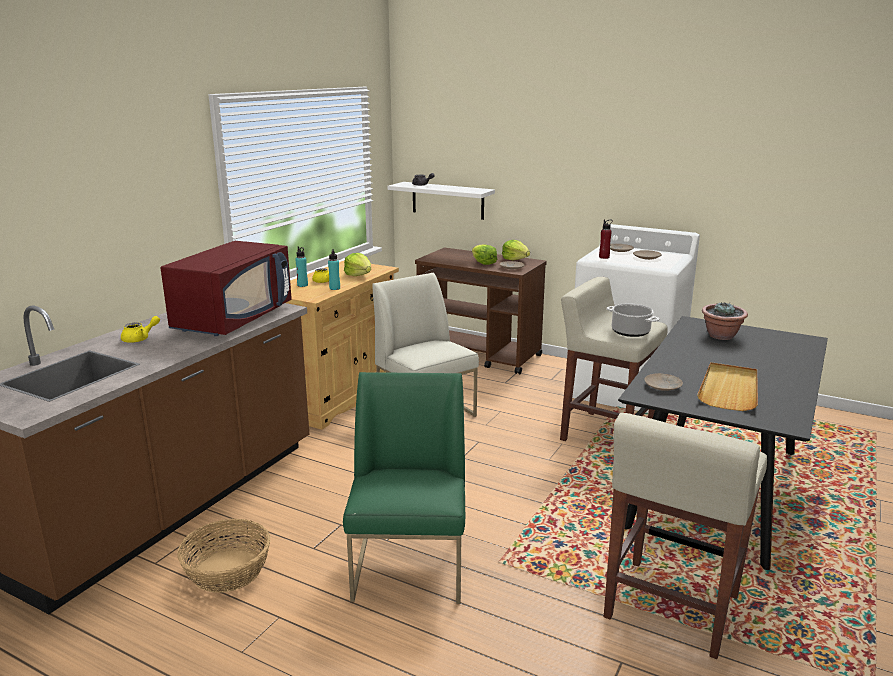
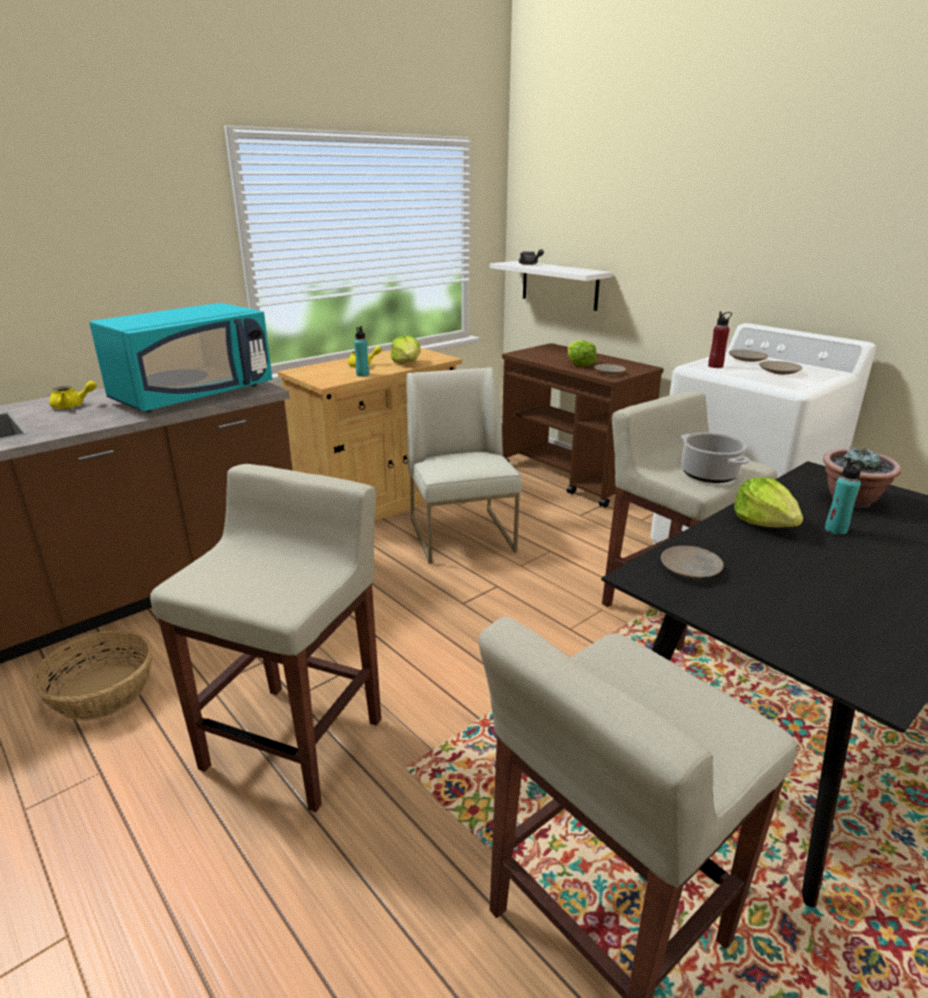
camera: 20 degrees right, 5 degrees up
red microwave [161,241,292,336] -> turquoise microwave [89,303,272,412]
turquoise bottle [295,247,308,287] -> turquoise bottle moved to [825,458,865,535]
green chair [343,372,465,604] -> beige stool [150,464,381,812]
lettuce [502,240,530,260] -> lettuce moved to [734,477,803,527]
beige tray [697,362,758,411] -> none

